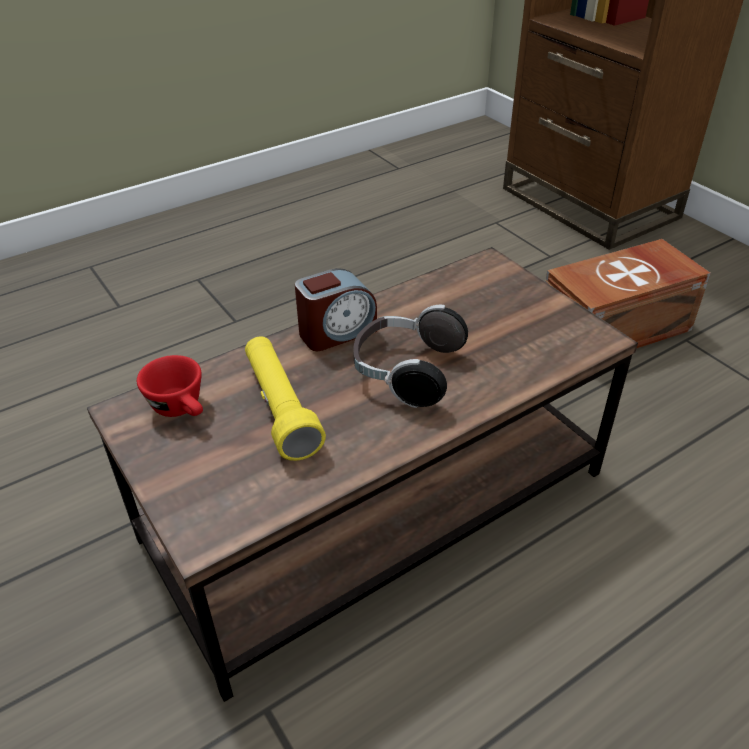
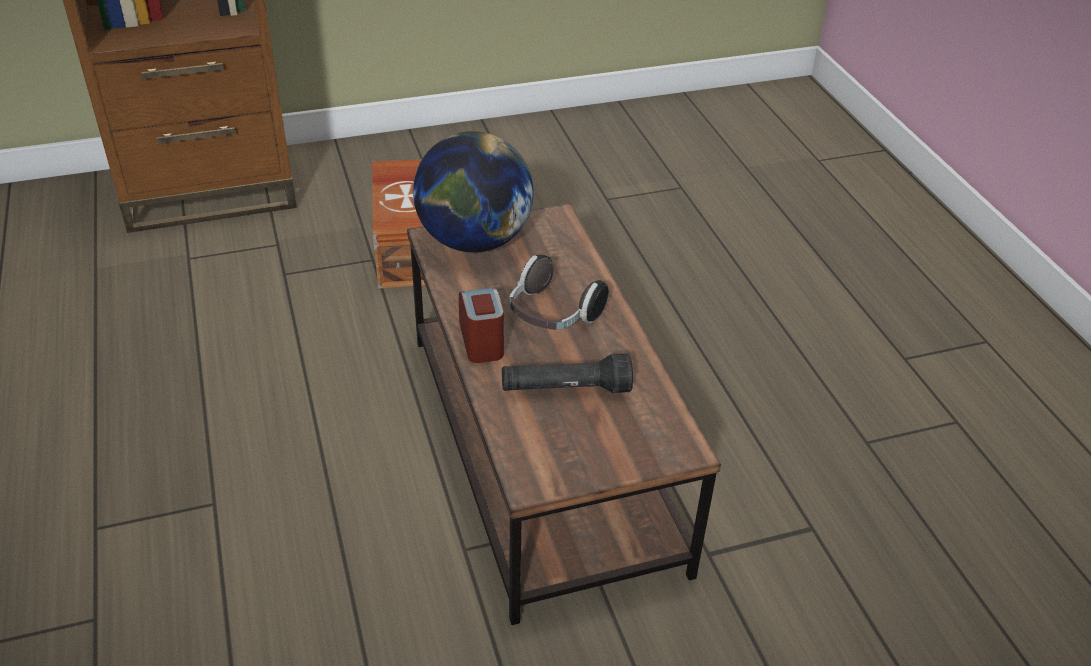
camera: 75 degrees left, 0 degrees up
red cup [137,355,203,417] -> none
yellow flashlight [245,336,326,461] -> black flashlight [502,353,633,393]
none -> globe [413,131,533,252]

